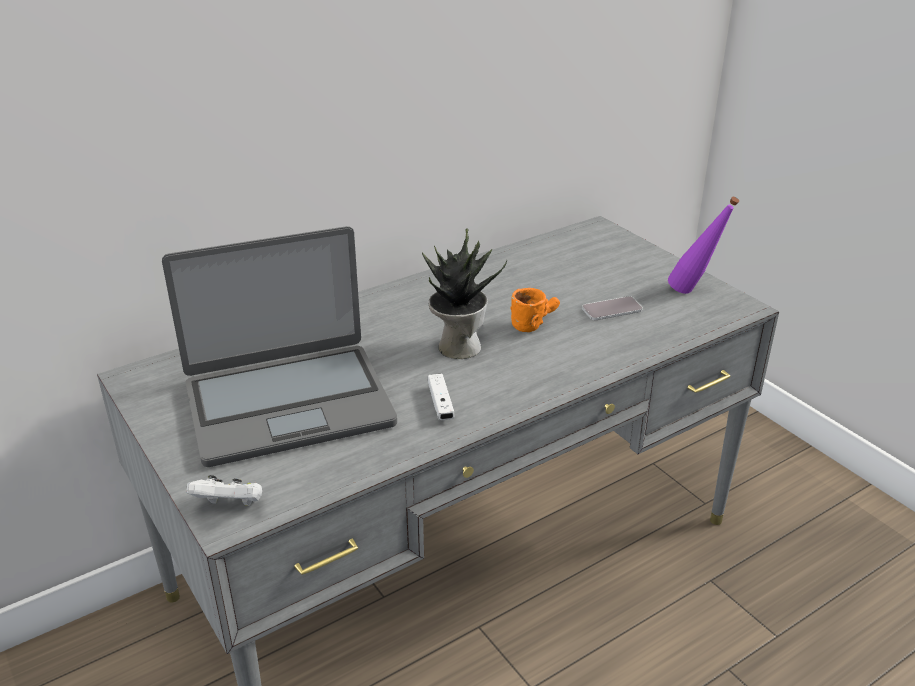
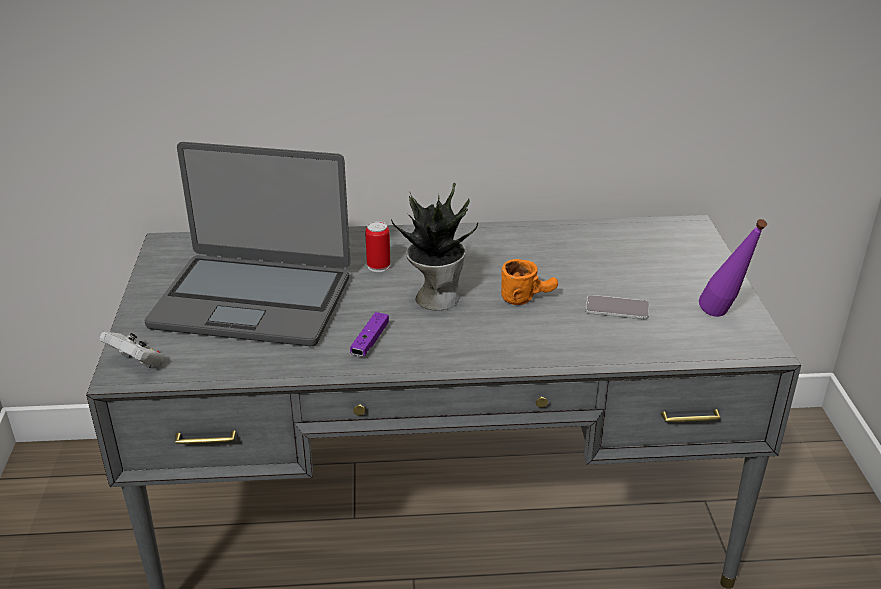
camera: 30 degrees right, 0 degrees up
white game controller [428,374,455,420] -> purple game controller [350,312,389,356]
none -> can [365,221,390,272]

